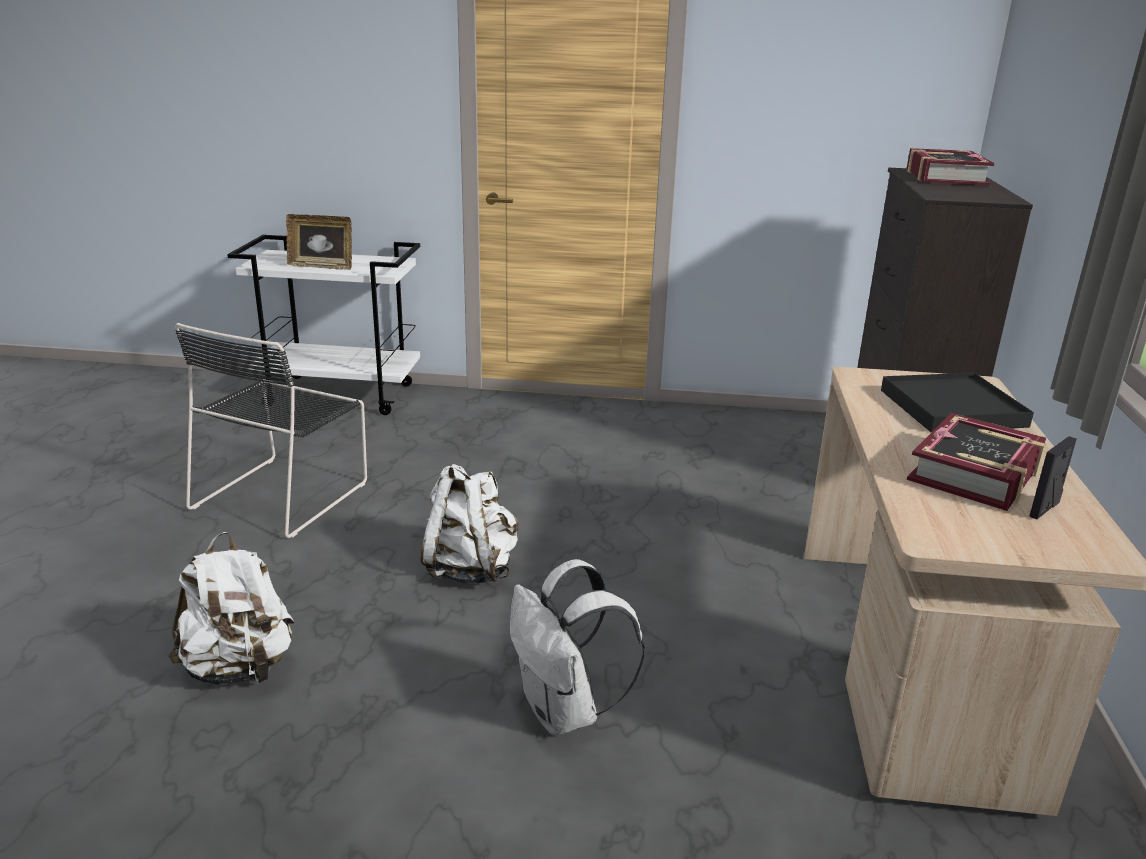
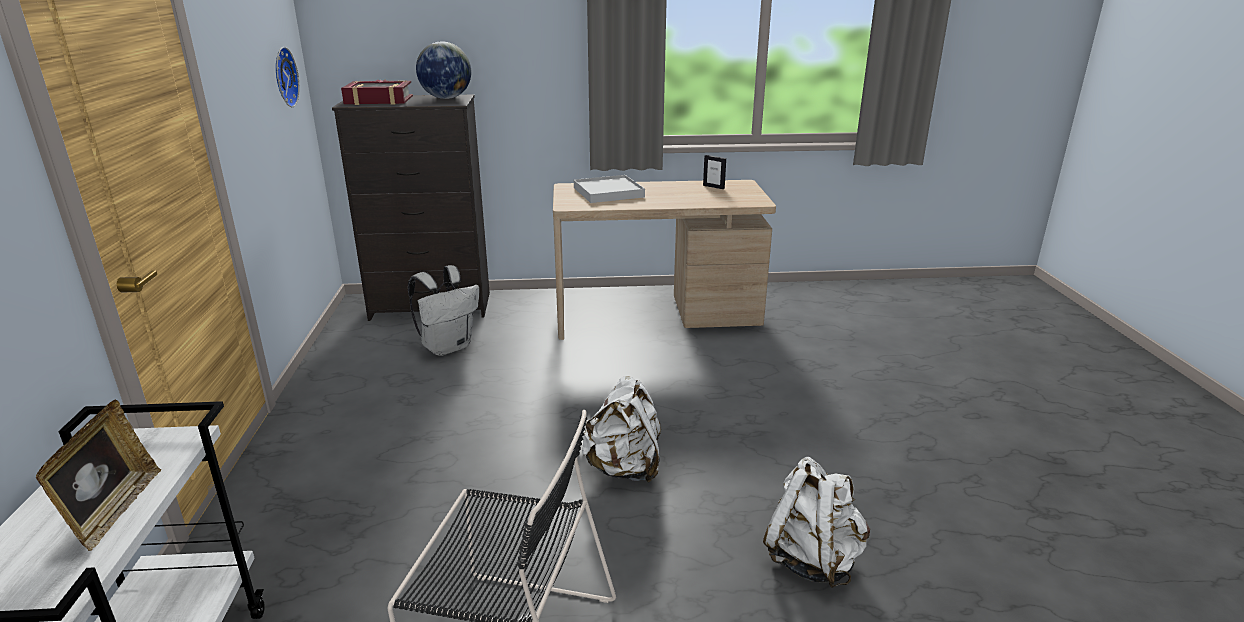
camera: 100 degrees left, 0 degrees up
white backpack [510,559,645,735] -> white backpack moved to [408,265,479,356]
black tray [881,373,1034,432] -> white tray [574,175,645,203]
book [907,413,1046,511] -> none
none -> wall clock [276,47,300,107]
none -> globe [416,41,471,99]

